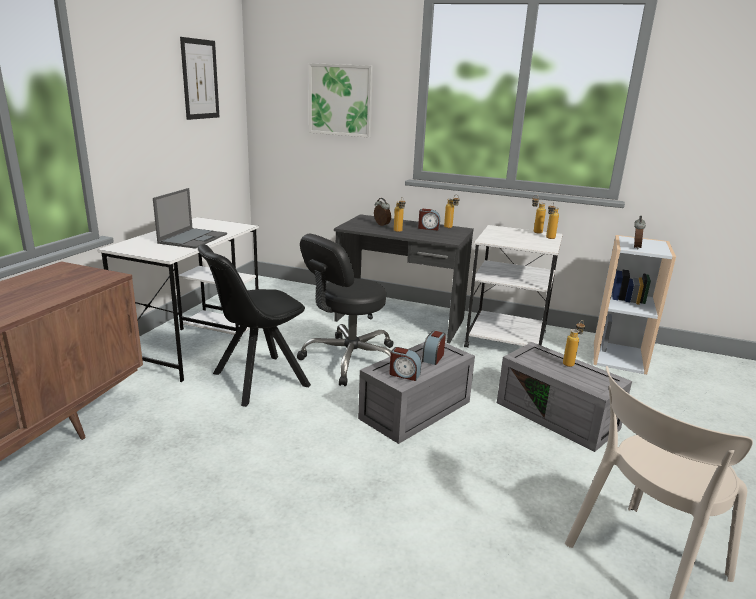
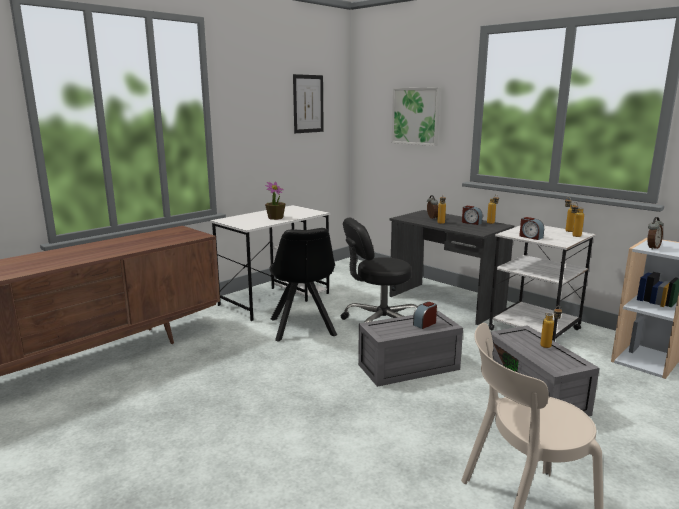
camera: 25 degrees right, 5 degrees down
laptop [153,188,227,249] -> potted plant [265,182,285,220]
black chair [198,244,311,407] -> black chair turned 90 degrees counterclockwise [270,228,337,341]
alarm clock [389,347,421,381] -> alarm clock moved to [519,217,544,240]

